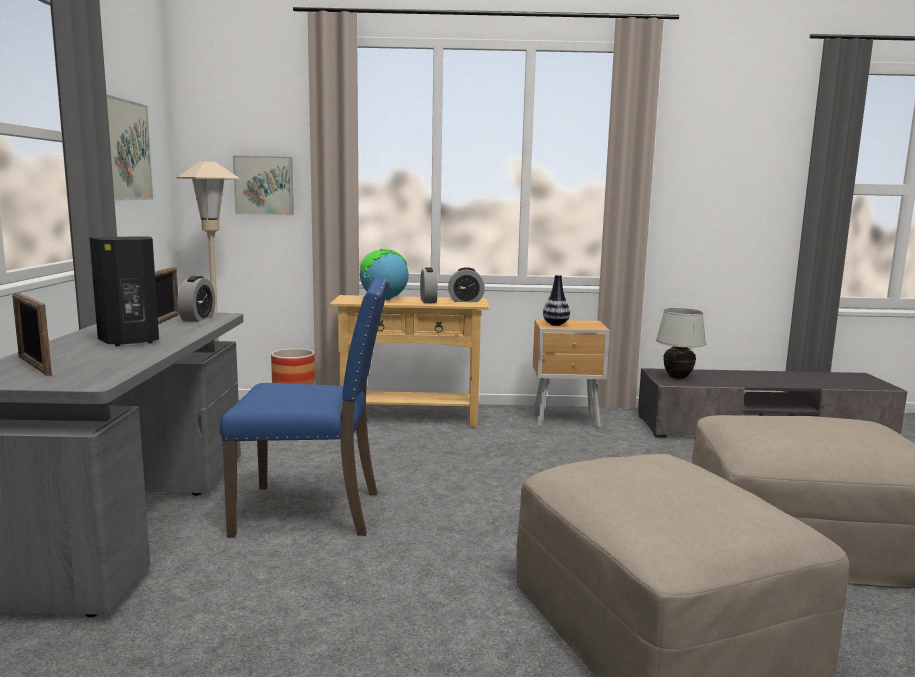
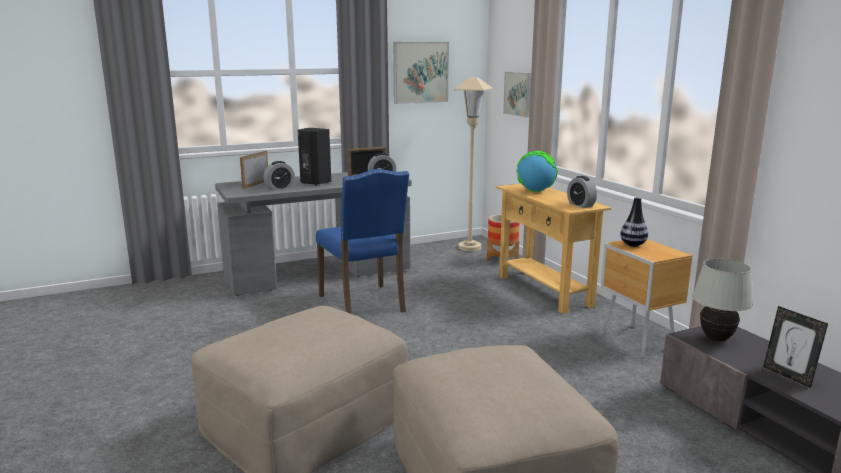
camera: 65 degrees right, 5 degrees up
alarm clock [420,267,438,303] -> alarm clock moved to [263,161,295,190]
none -> picture frame [763,306,828,388]

